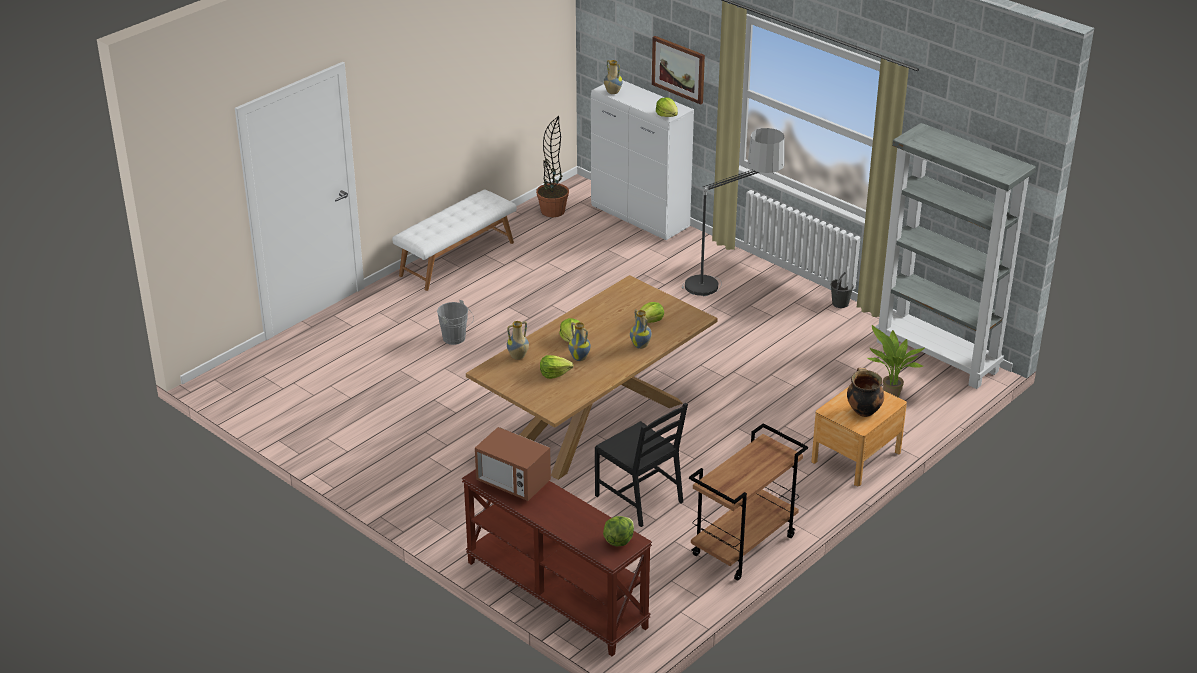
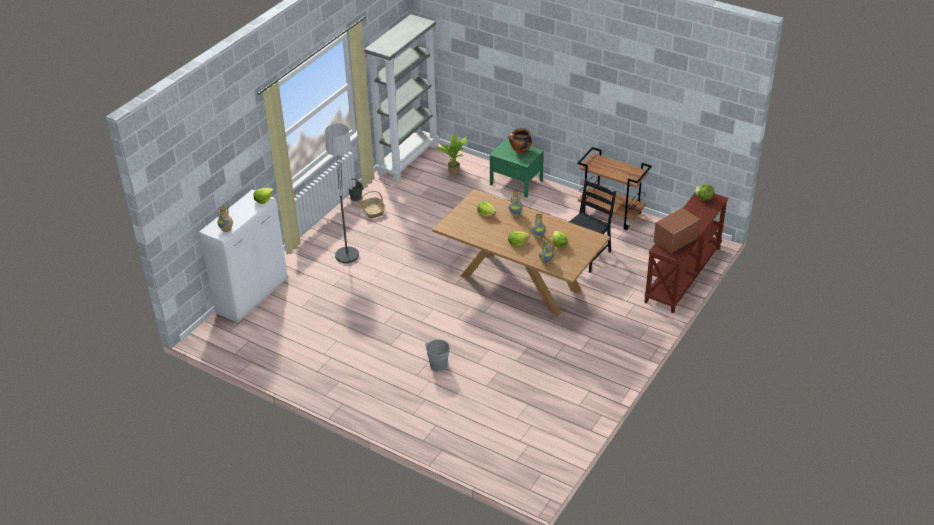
camera: 100 degrees left, 5 degrees up
white bench [392,190,517,291] -> none
microwave [475,427,551,501] -> microwave turned 150 degrees counterclockwise [654,208,700,253]
potted plant [536,116,569,217] -> none
picture [652,36,705,105] -> none
brown nightstand [811,387,907,486] -> green nightstand [490,139,544,197]
none -> basket [360,191,385,219]

